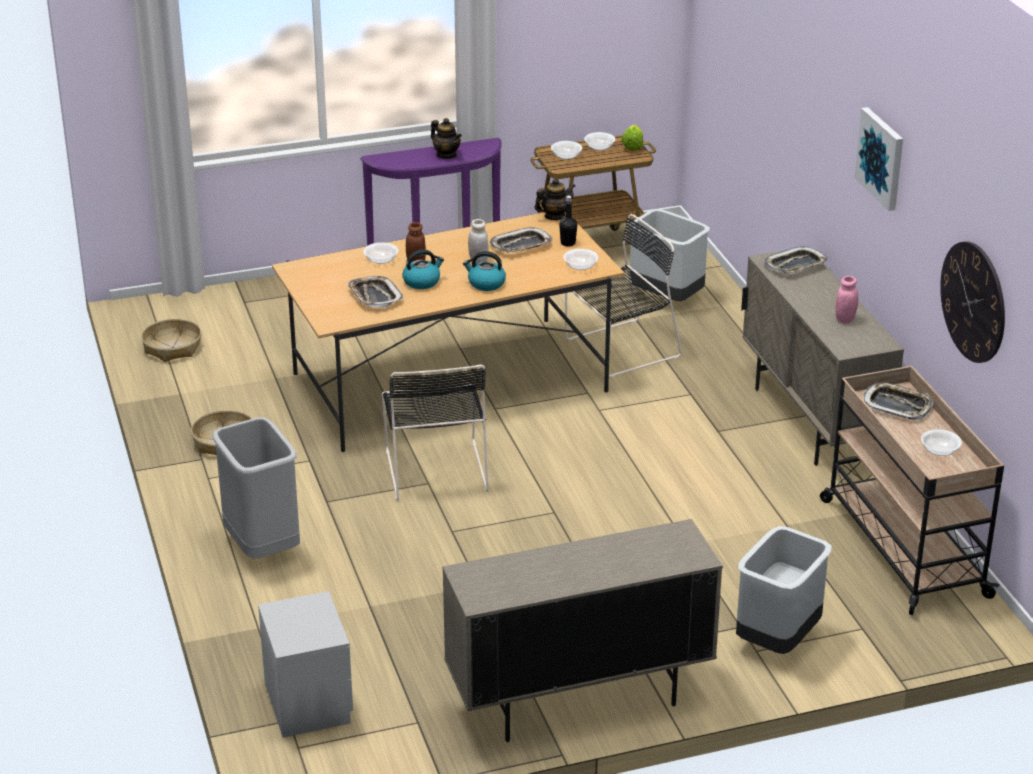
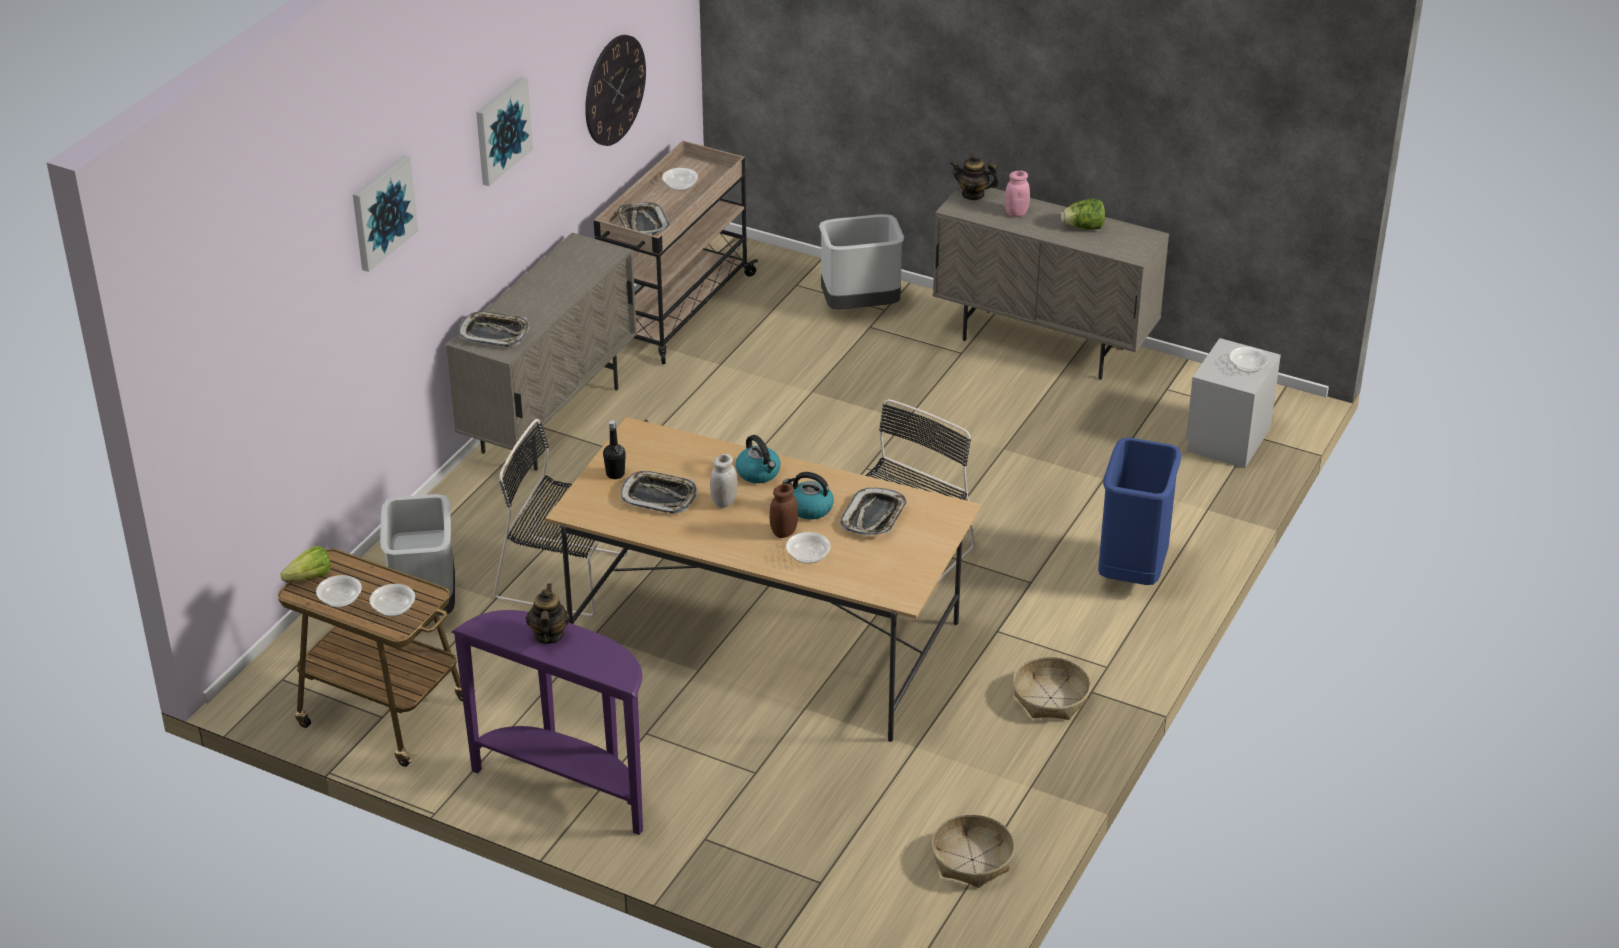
camera: 135 degrees left, 5 degrees up
grey trash can [213,417,300,559] -> blue trash can [1098,438,1181,585]
teapot [534,178,575,220] -> teapot moved to [950,154,999,200]
bowl [563,249,598,270] -> bowl moved to [1230,347,1269,372]
pink jar [835,276,858,324] -> pink jar moved to [1005,171,1030,217]
none -> picture [353,155,418,272]
none -> lettuce [1061,198,1105,230]

